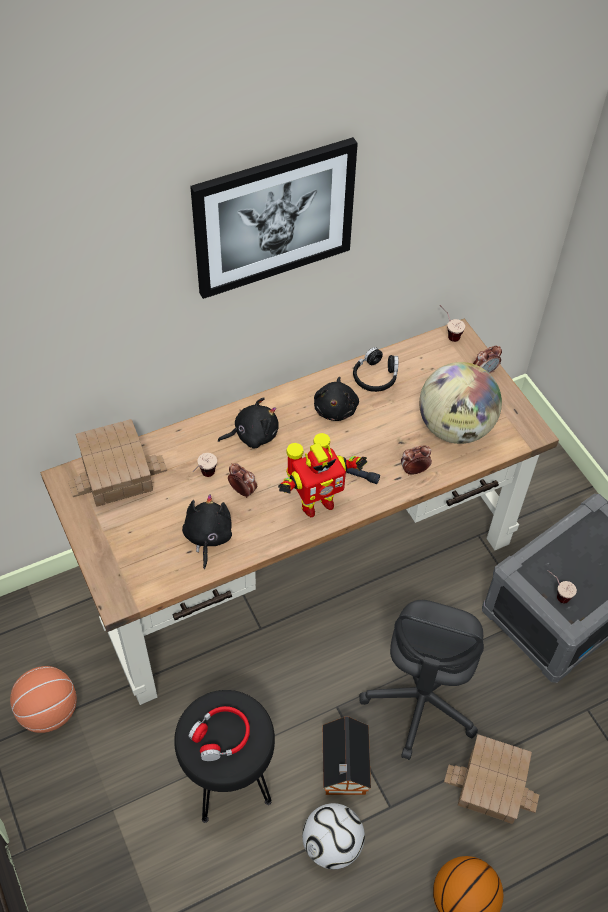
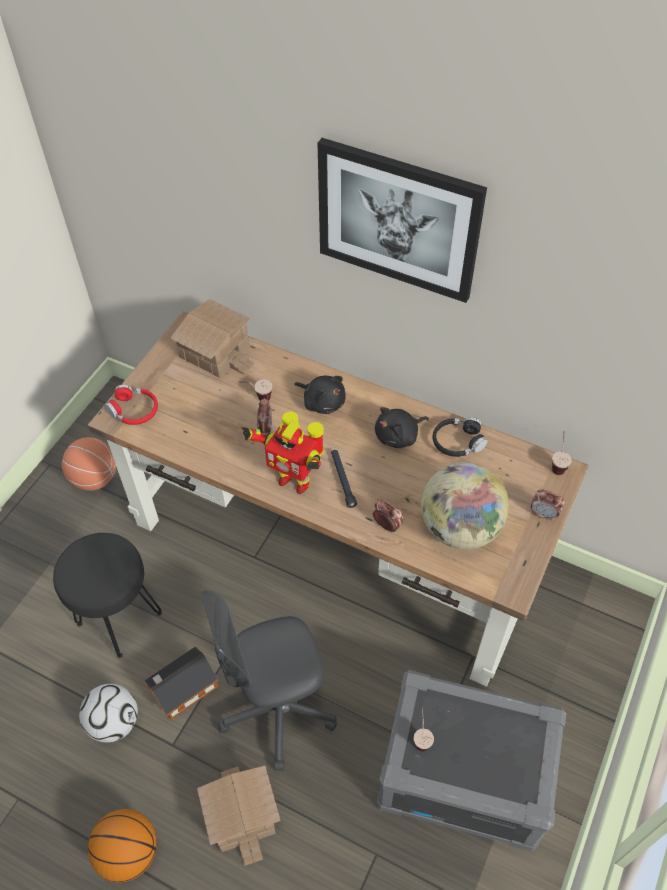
camera: 55 degrees right, 0 degrees up
black plush toy [182,494,232,569] -> none
red headphones [188,706,250,761] -> red headphones moved to [104,384,158,425]

